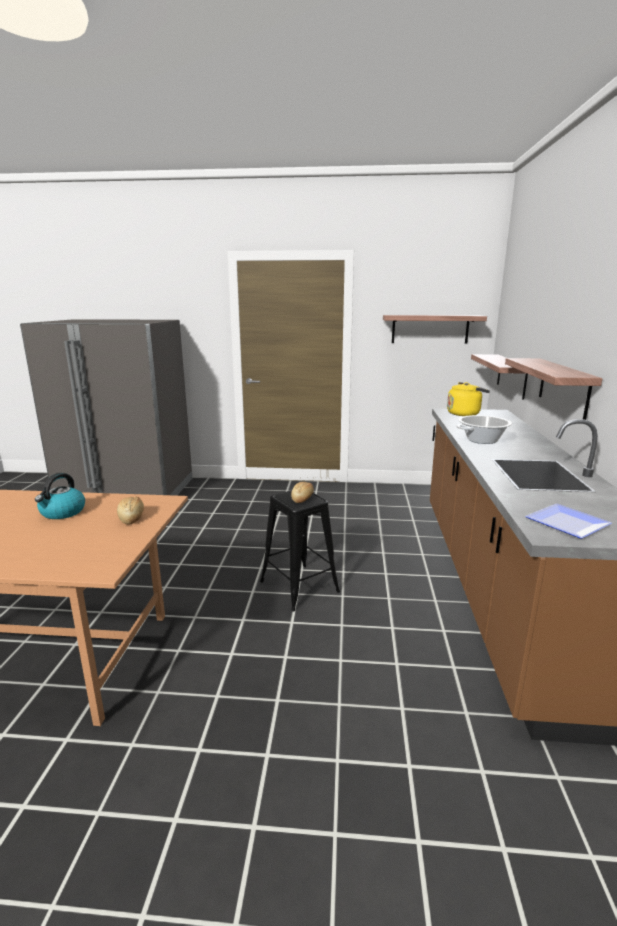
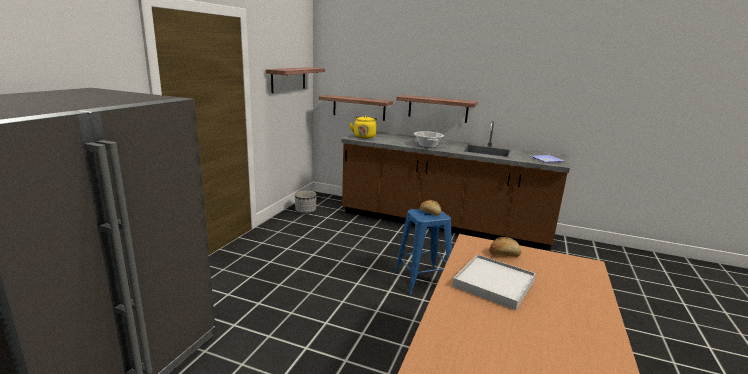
camera: 75 degrees left, 0 degrees up
kettle [35,473,85,519] -> white tray [452,254,536,310]
black stool [260,490,340,611] -> blue stool [394,209,452,294]
none -> planter [295,191,317,214]

